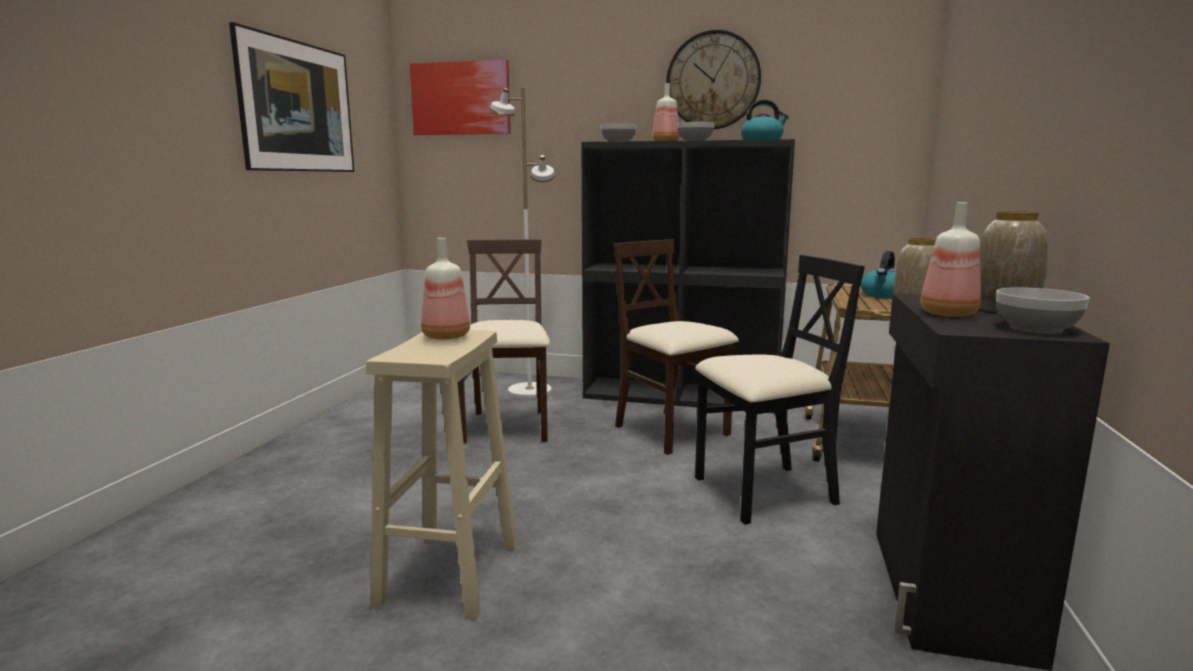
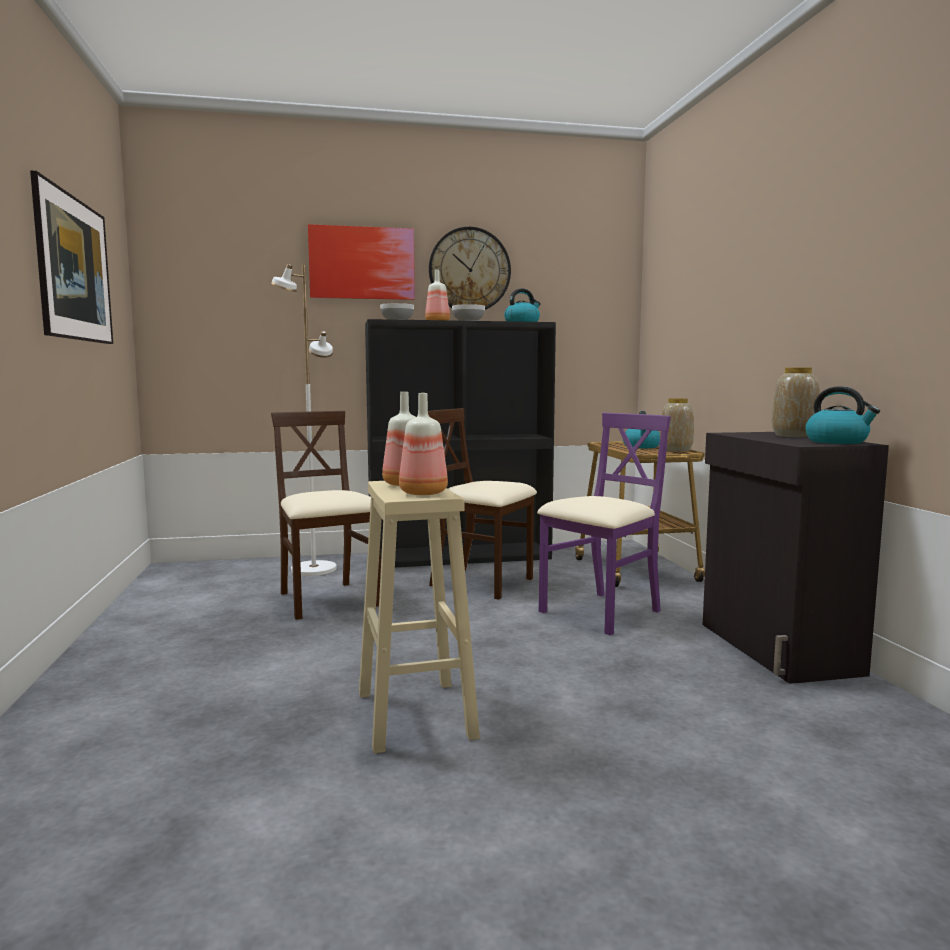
camera: 25 degrees left, 5 degrees down
picture [410,59,510,135] -> picture moved to [308,224,415,300]
black chair [695,255,865,525] -> purple chair [537,413,671,635]
bottle [920,202,981,317] -> bottle moved to [399,393,448,495]
bowl [996,287,1090,334] -> kettle [805,386,880,444]

